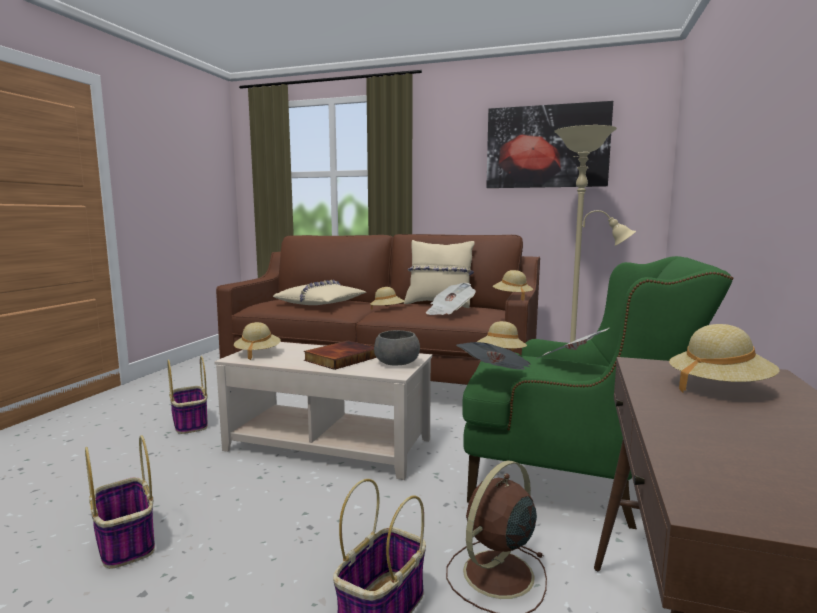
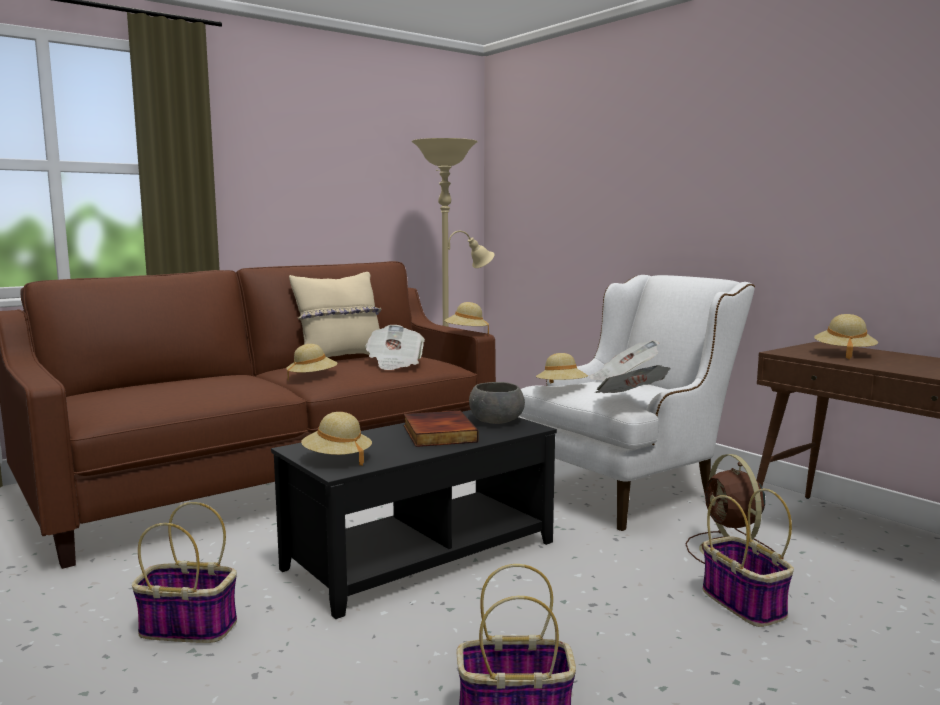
camera: 55 degrees left, 0 degrees up
beige coffee table [214,342,432,480] -> black coffee table [271,410,557,619]
beige pillow [273,280,366,305] -> none
green armchair [462,256,734,529] -> white armchair [520,275,755,531]
picture [486,101,613,188] -> none

